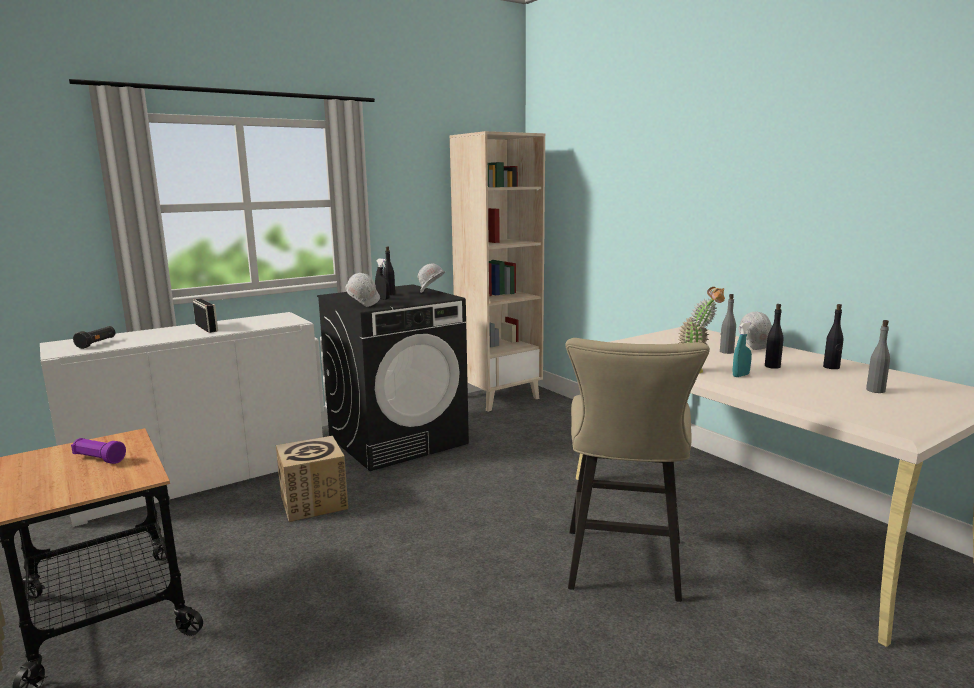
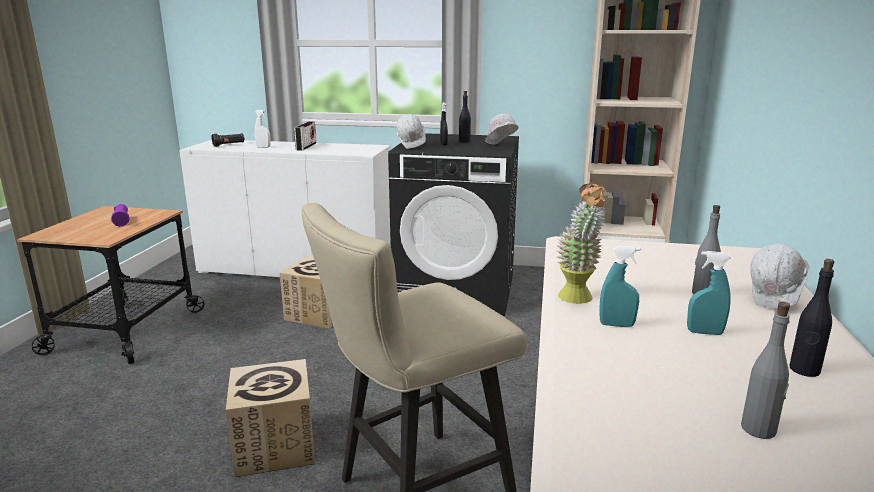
camera: 45 degrees right, 5 degrees up
black bottle [765,304,783,369] -> turquoise spray bottle [687,251,731,335]
none -> cardboard box [226,359,315,477]
none -> white spray bottle [254,110,271,148]

